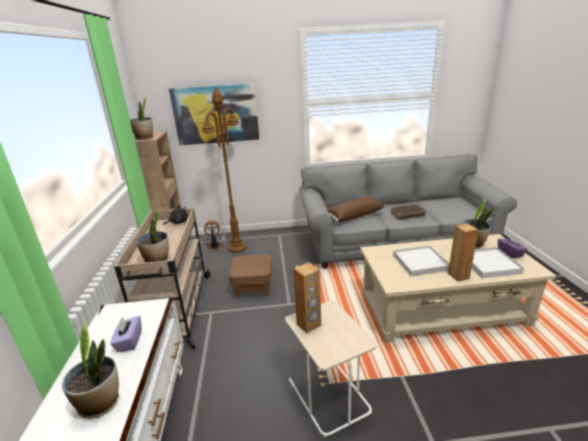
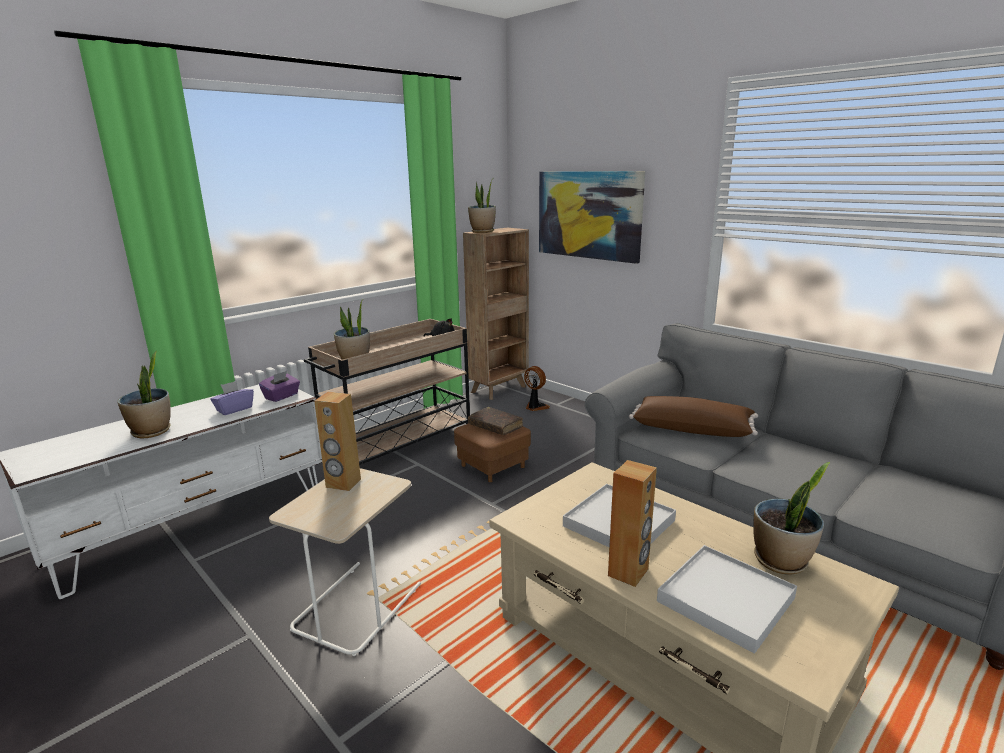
camera: 50 degrees right, 5 degrees down
brown floor lamp [202,87,247,253] -> none
brown book [391,205,426,219] -> brown book moved to [468,407,523,435]
purple tissue box [498,235,528,259] -> purple tissue box moved to [259,371,300,402]

